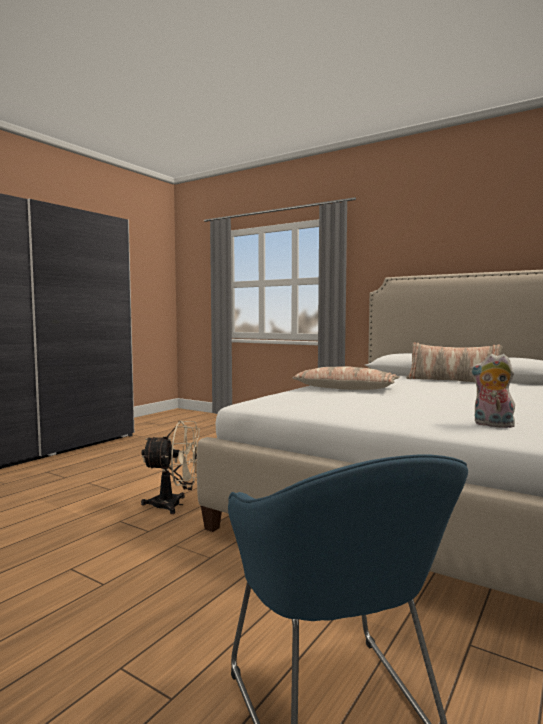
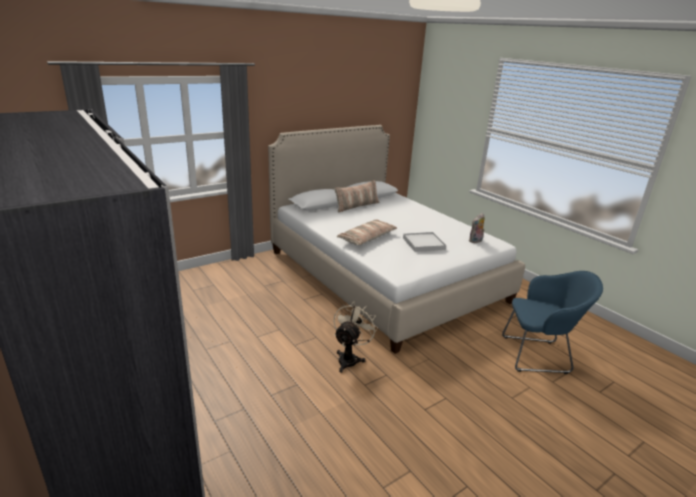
camera: 70 degrees left, 20 degrees up
none -> white tray [403,232,446,252]

